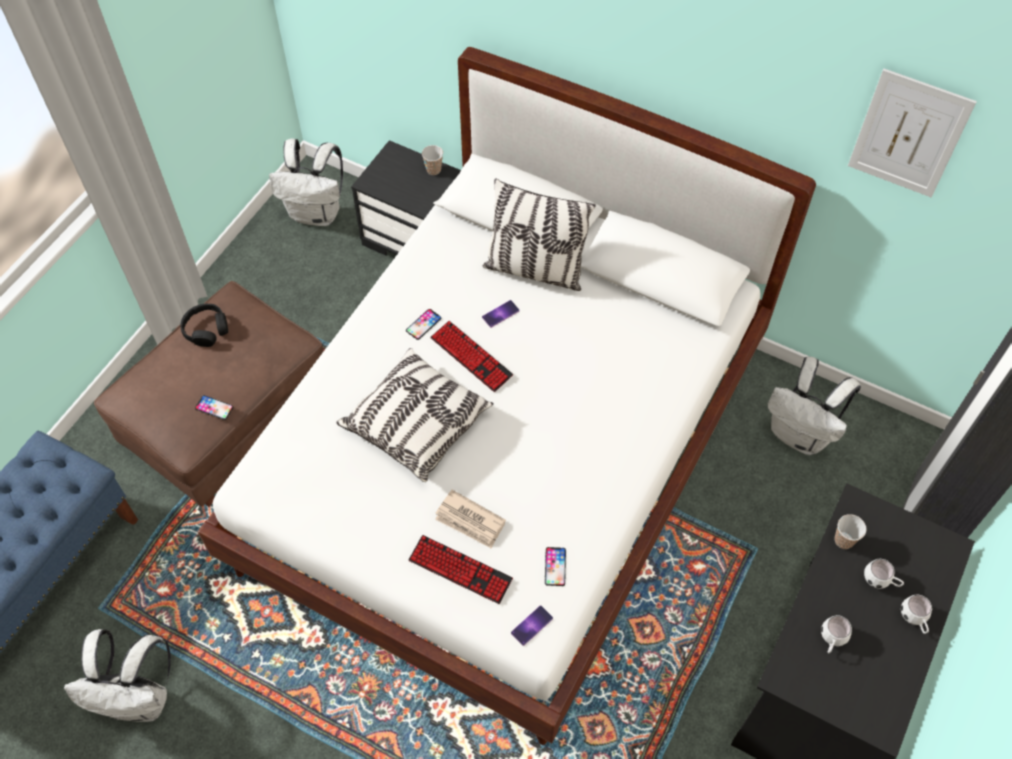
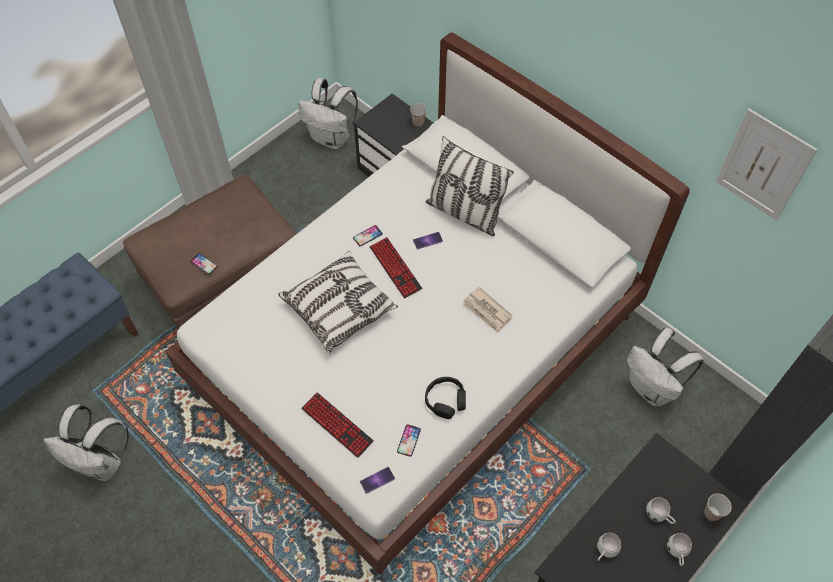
camera: 15 degrees right, 0 degrees up
black headphones [180,304,228,347] -> black headphones moved to [425,377,466,419]
newspaper [435,490,506,548] -> newspaper moved to [463,287,513,333]
cup [835,514,866,549] -> cup moved to [704,494,732,521]

